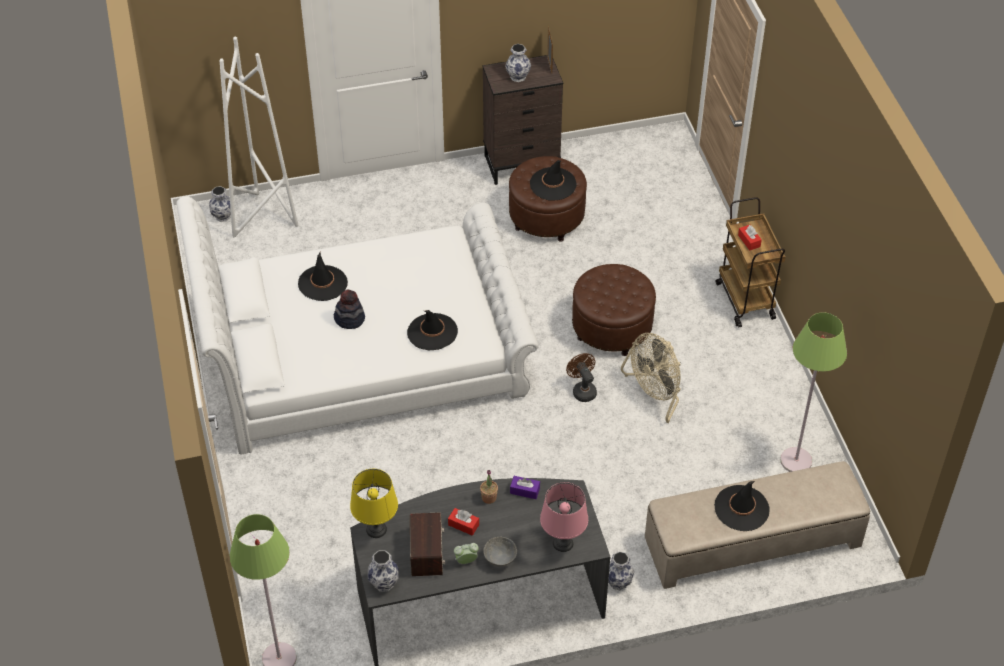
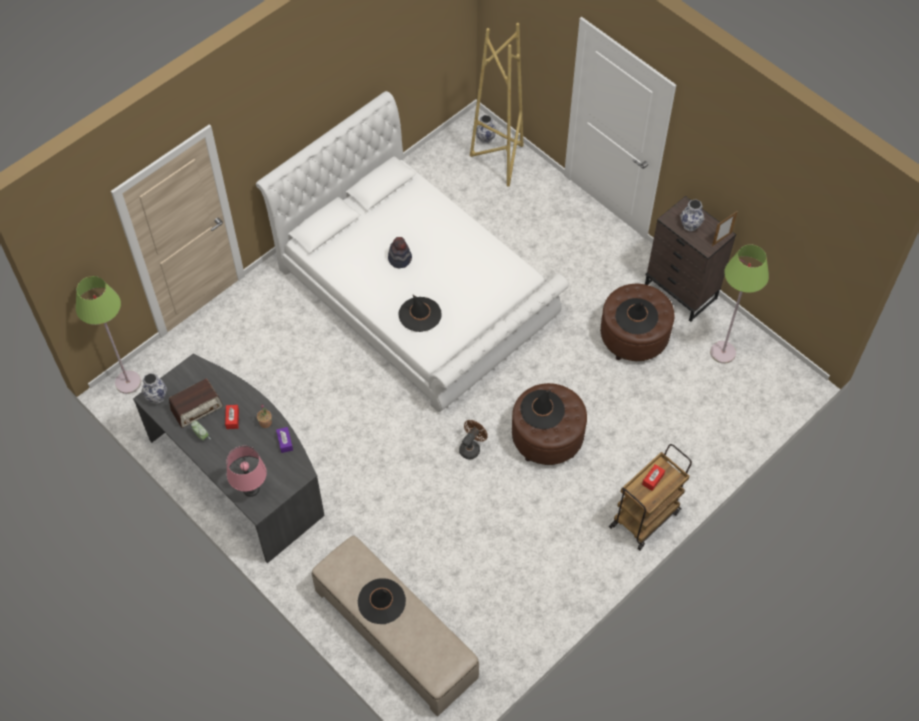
camera: 60 degrees right, 10 degrees up
white clothes rack [220,37,298,237] -> yellow clothes rack [470,23,523,187]
black hat [298,252,348,301] -> black hat moved to [520,389,565,429]
yellow table lamp [350,469,398,538] -> none
grey bowl [483,537,517,567] -> none
vase [608,552,635,590] -> none
beige fan [621,333,681,423] -> none
green floor lamp [780,312,847,472] -> green floor lamp moved to [710,245,769,364]

